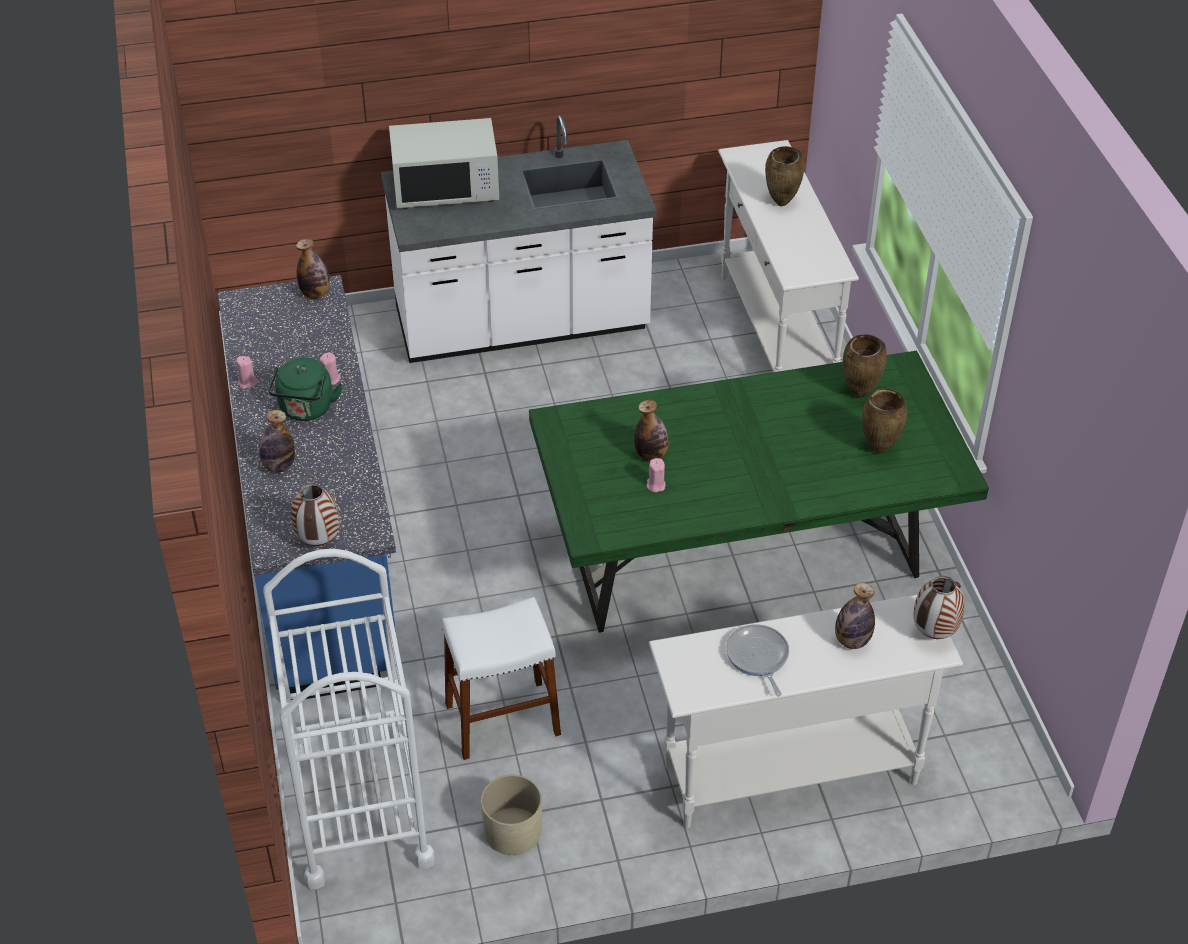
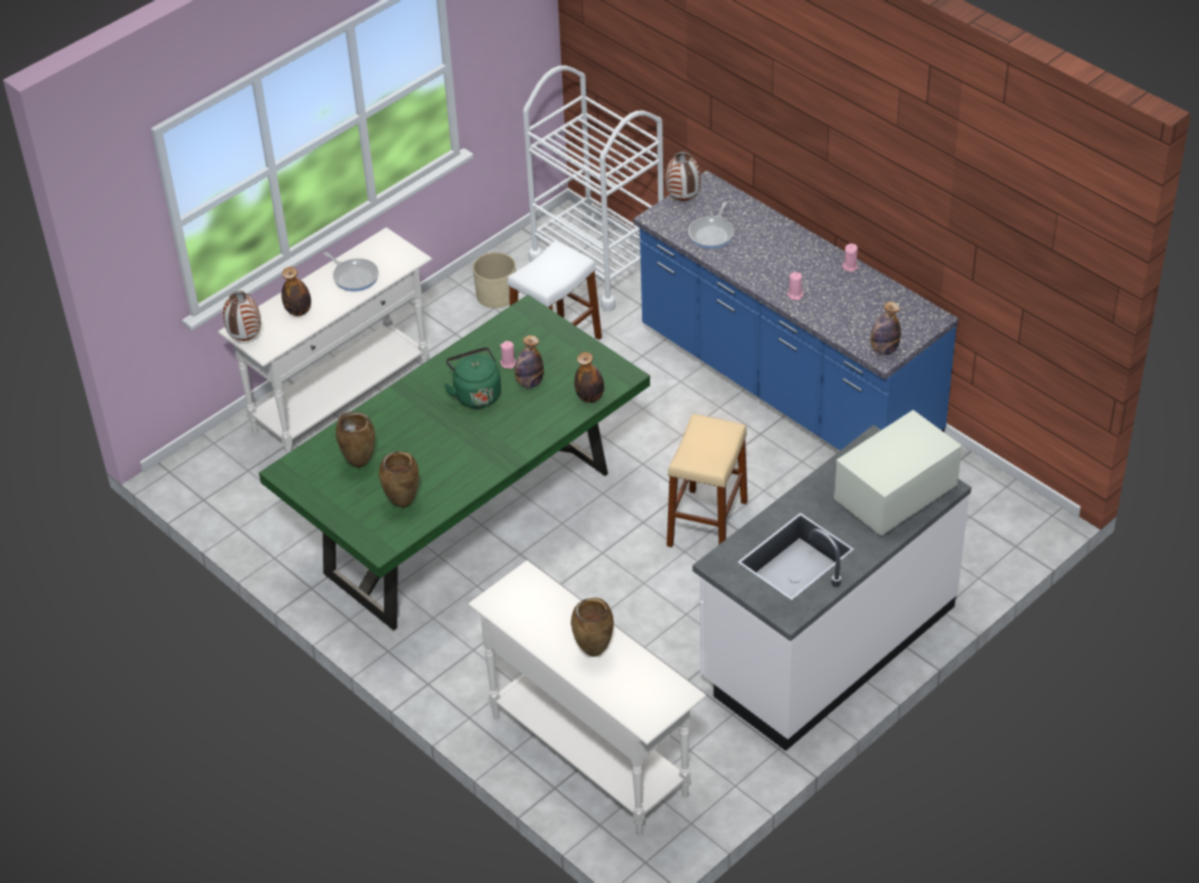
camera: 150 degrees right, 0 degrees up
bottle [259,410,295,473] -> bottle moved to [574,352,604,403]
green kettle [268,358,342,421] -> green kettle moved to [444,347,501,408]
none -> beige stool [667,414,748,547]
none -> frying pan [688,201,734,249]

